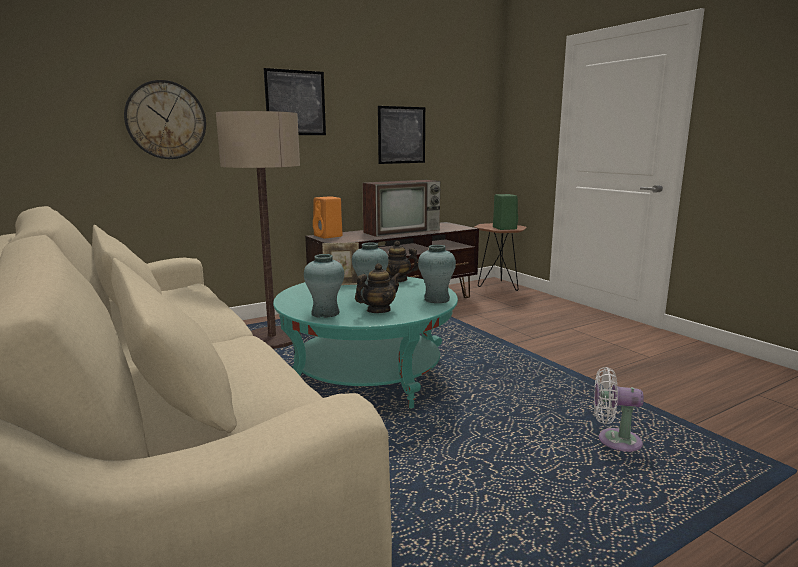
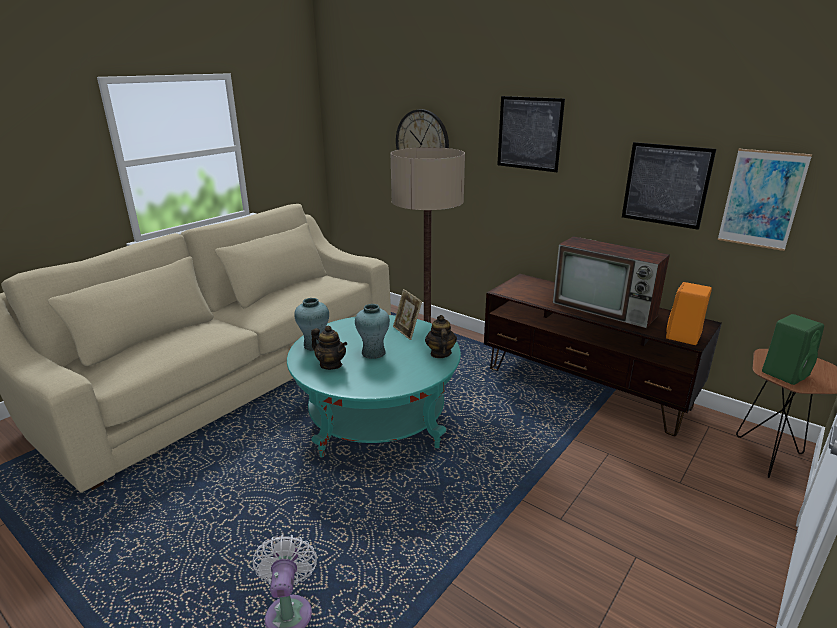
camera: 70 degrees right, 10 degrees up
orange speaker [313,196,343,239] -> orange speaker moved to [666,282,712,345]
turquoise vase [418,245,456,303] -> none
none -> picture [718,149,812,251]

